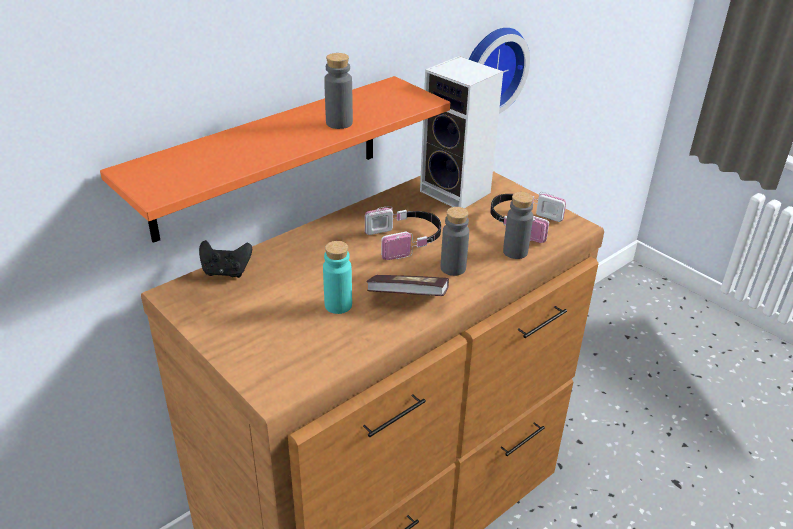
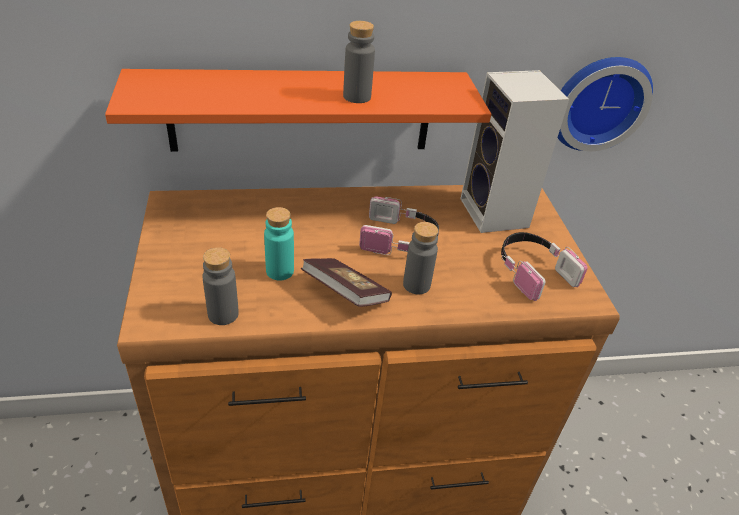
camera: 30 degrees right, 5 degrees up
black game controller [199,240,252,278] -> none
grey bottle [503,192,533,259] -> grey bottle moved to [202,247,239,325]

